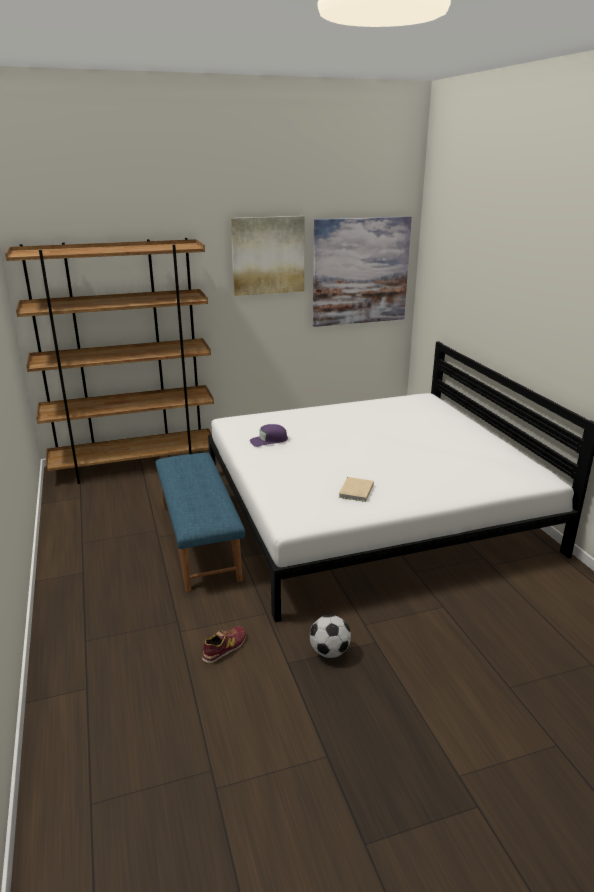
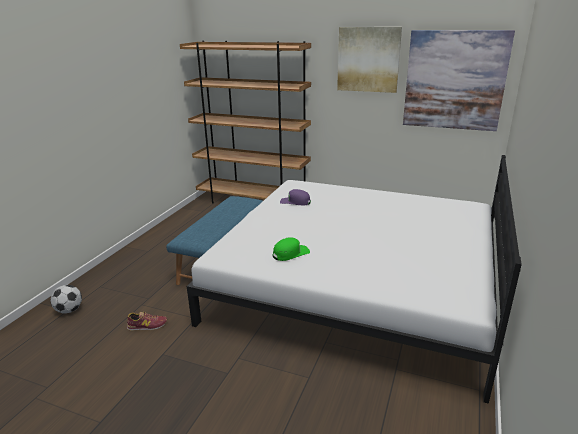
camera: 40 degrees right, 0 degrees up
football [310,615,351,658] -> football moved to [50,285,82,314]
beige book [338,477,374,502] -> green cap [273,237,310,261]

